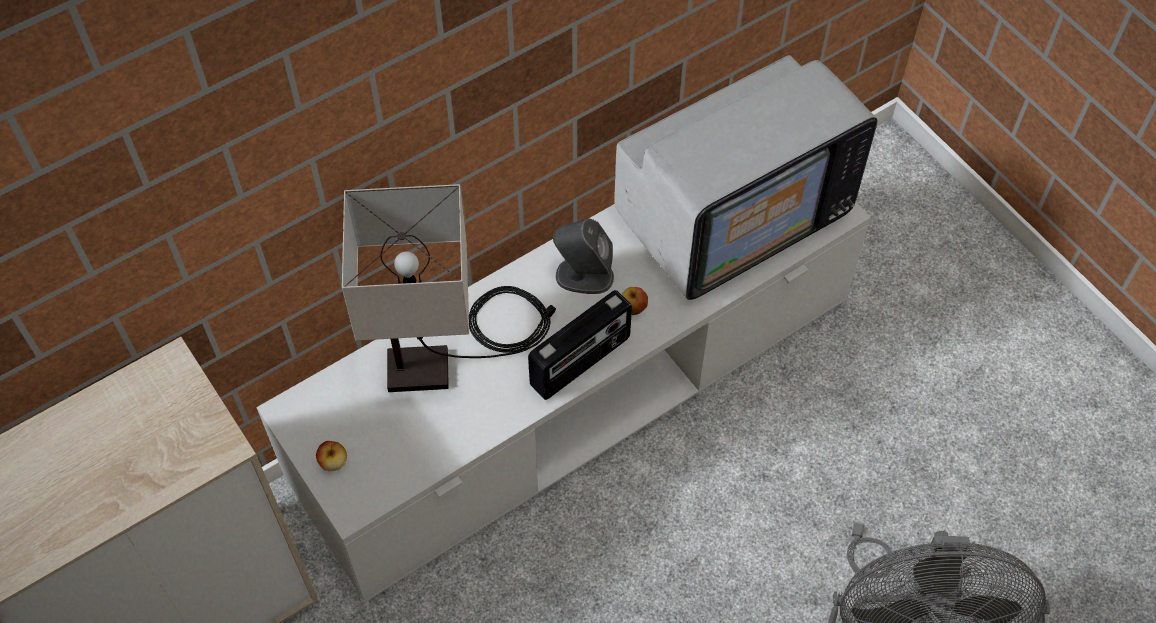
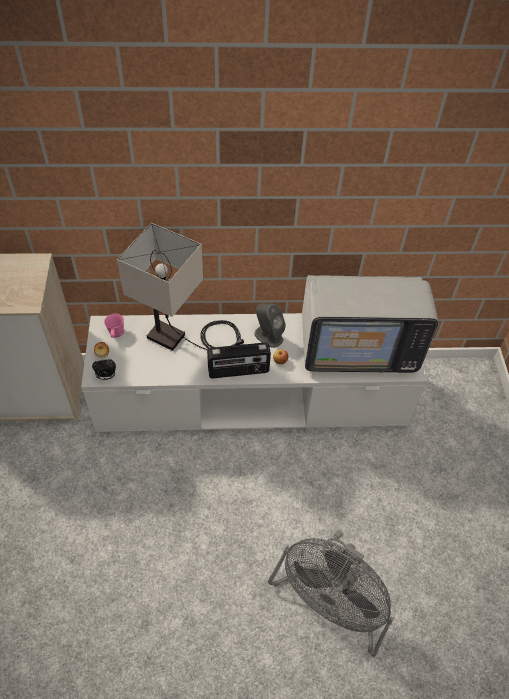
camera: 30 degrees right, 5 degrees down
none -> alarm clock [92,359,116,380]
none -> pink mug [104,314,124,338]

